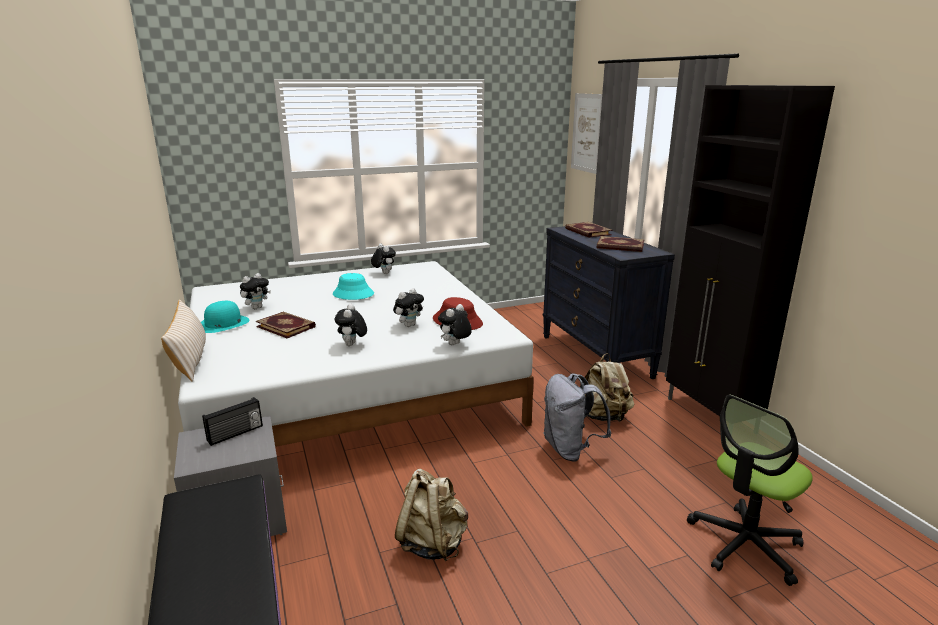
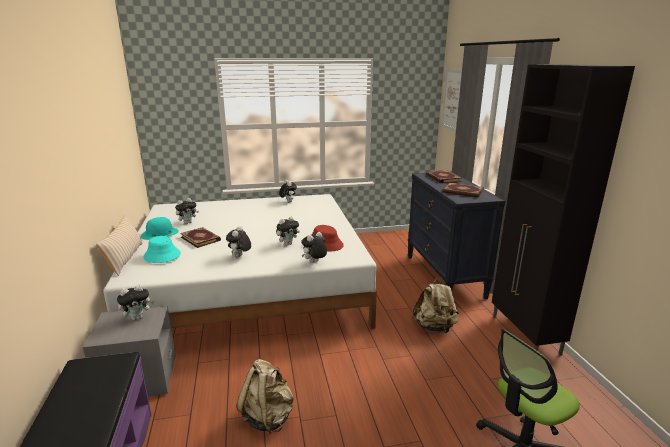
camera: 10 degrees right, 0 degrees up
radio [202,397,263,446] -> plush toy [117,285,154,320]
turquoise hat [333,273,374,300] -> turquoise hat moved to [143,236,181,263]
grey backpack [543,373,611,461] -> none

